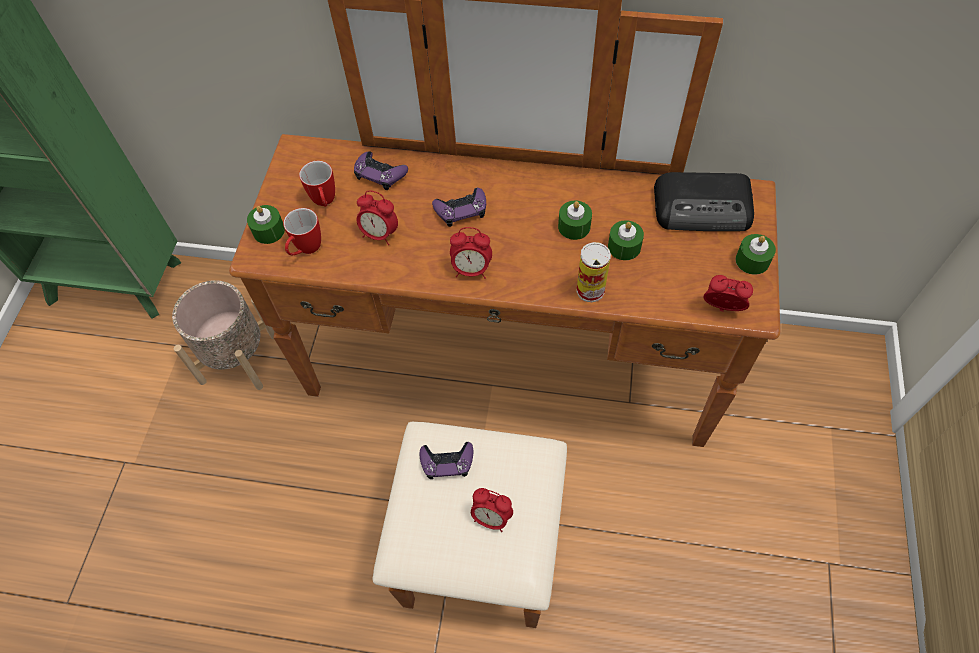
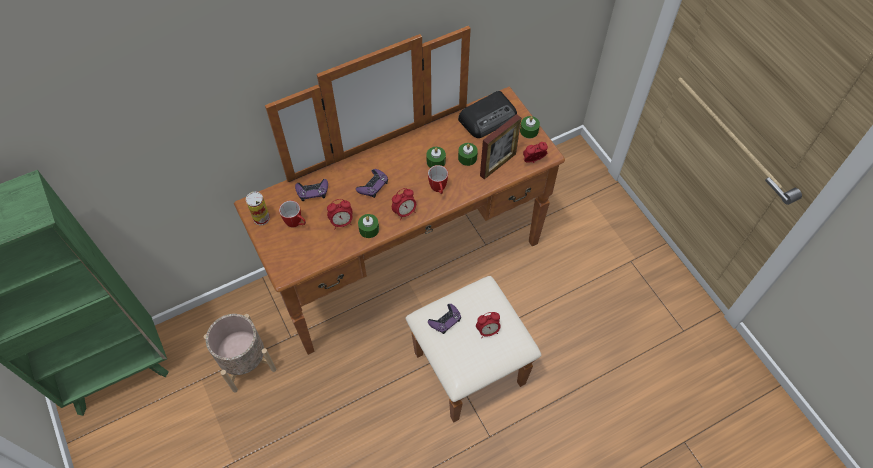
camera: 40 degrees left, 0 degrees up
green candle [247,205,285,244] -> green candle moved to [358,214,379,238]
mug [283,208,321,255] -> mug moved to [428,165,448,194]
can [576,242,611,302] -> can moved to [246,192,270,225]
none -> picture frame [480,114,521,179]

